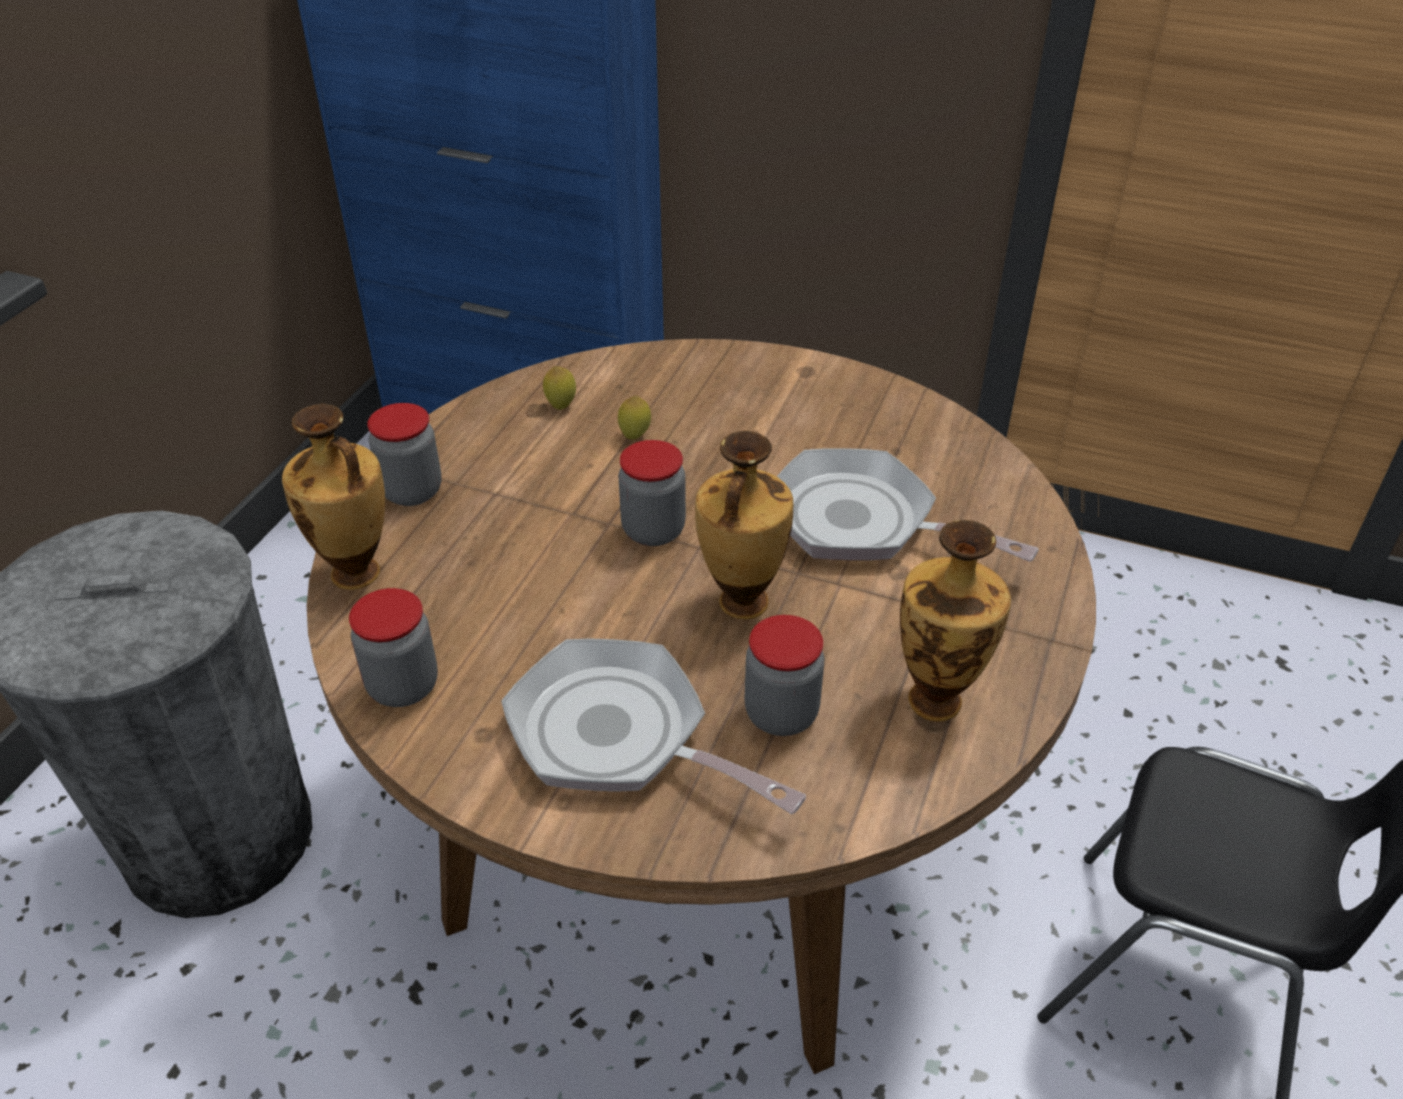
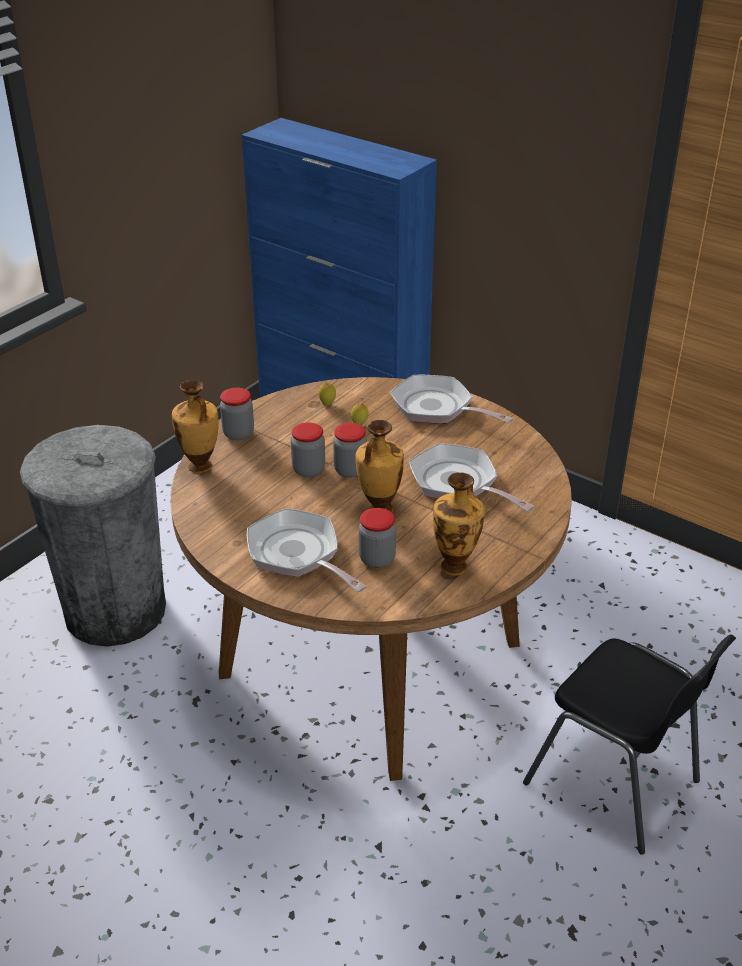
camera: 15 degrees right, 5 degrees down
jar [349,588,438,707] -> jar moved to [291,423,325,477]
none -> frying pan [390,375,513,423]

